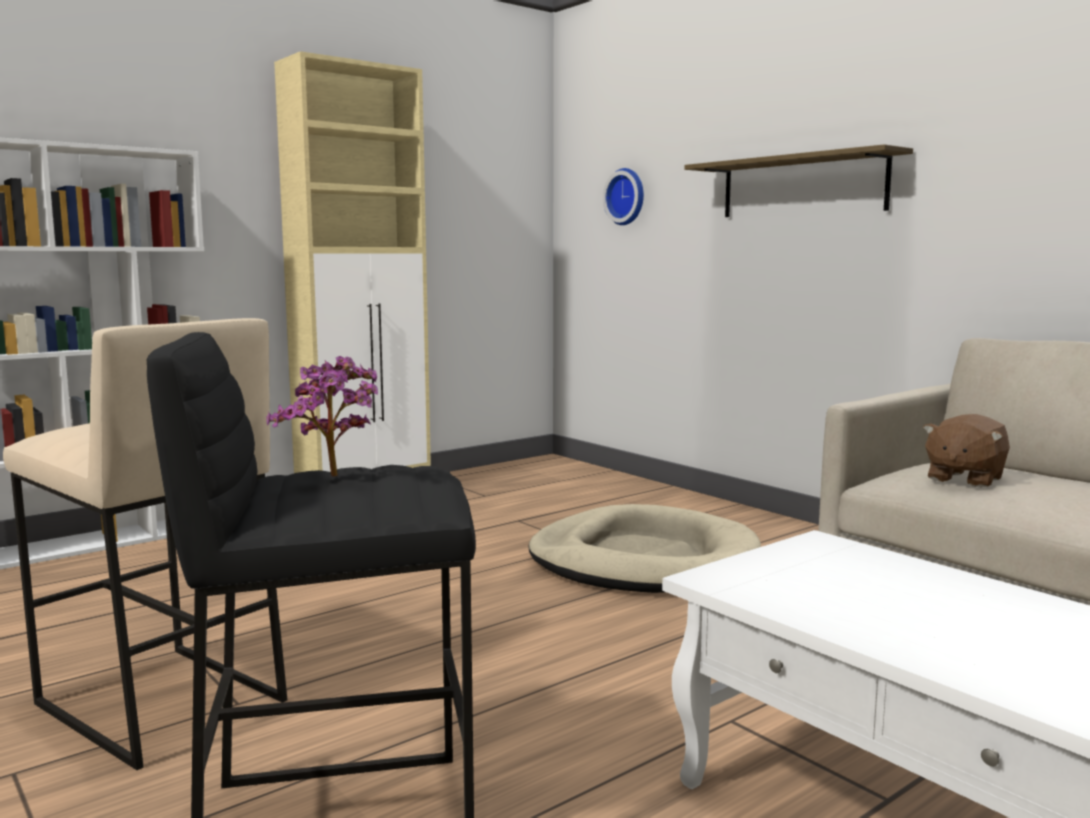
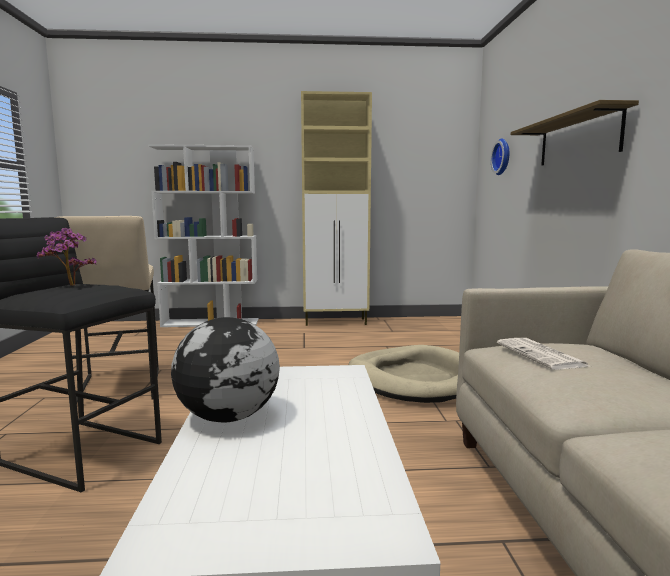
camera: 35 degrees right, 0 degrees up
brown plush toy [923,414,1010,488] -> newspaper [497,338,589,370]
none -> globe [171,317,280,422]

